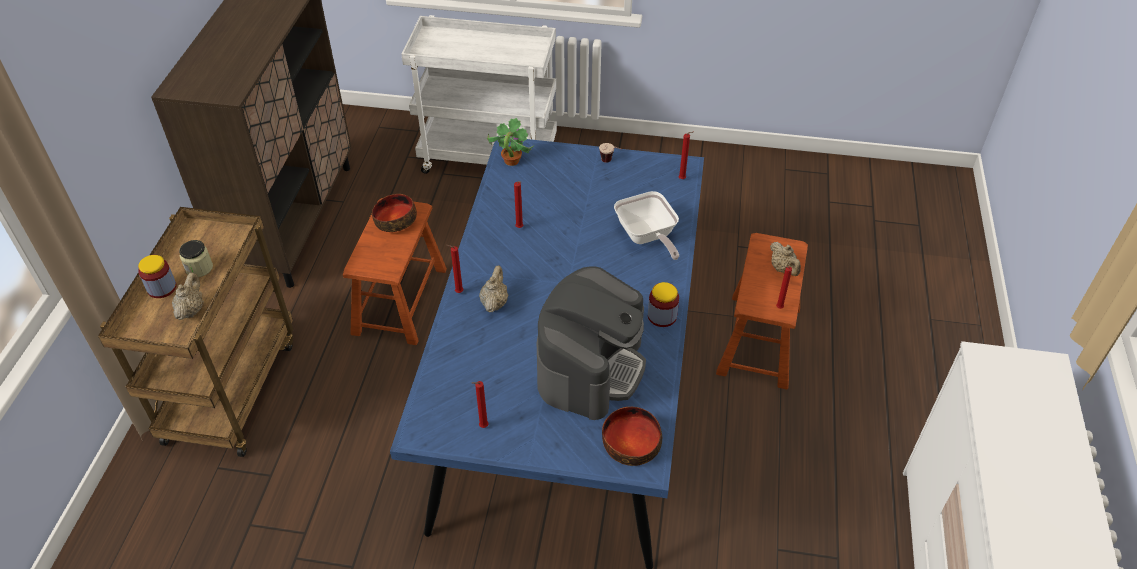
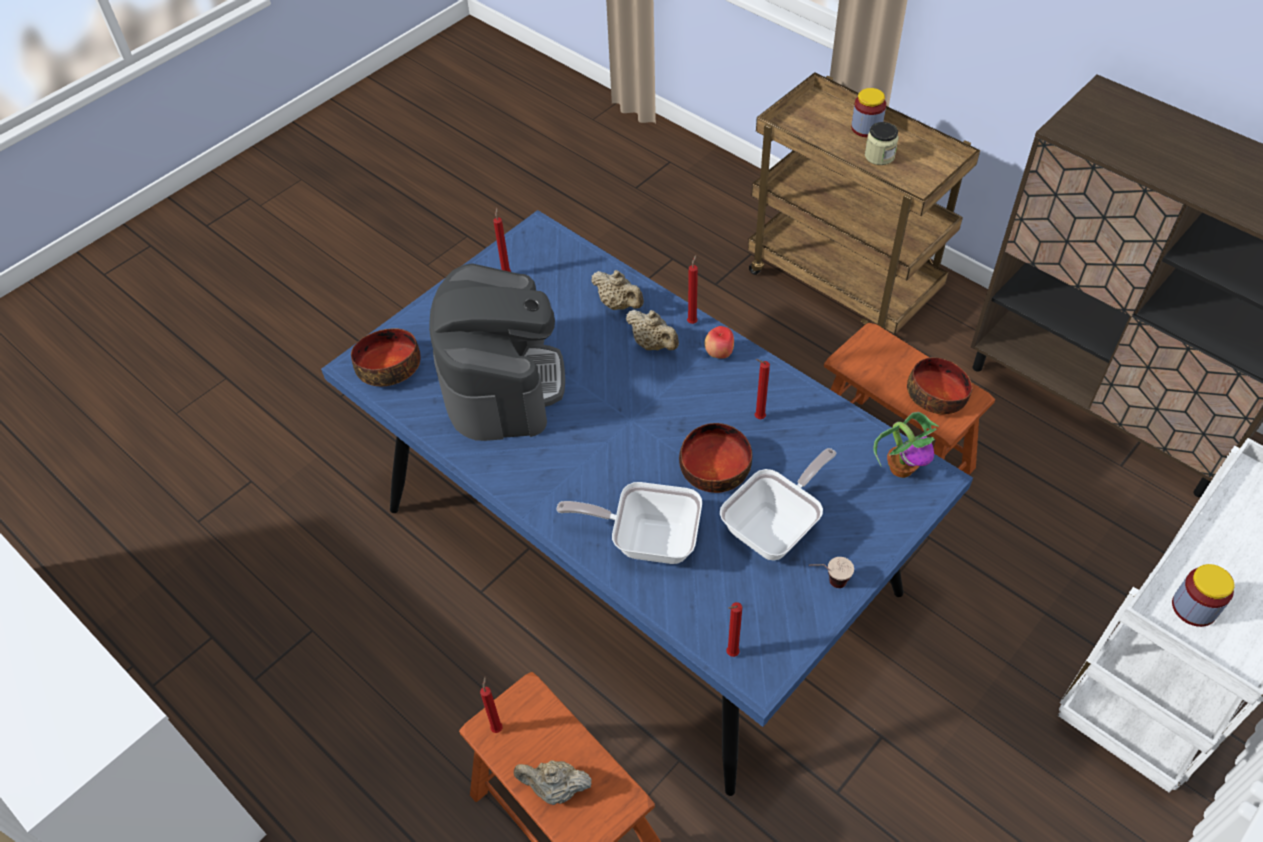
camera: 125 degrees right, 5 degrees up
beige teapot [172,273,204,320] -> beige teapot moved to [591,270,644,310]
coffee machine [537,266,646,420] -> coffee machine turned 150 degrees counterclockwise [429,263,565,441]
jar [648,282,679,327] -> jar moved to [1172,564,1234,627]
none -> bowl [679,423,752,493]
none -> apple [704,326,734,359]
none -> frying pan [720,448,837,560]

